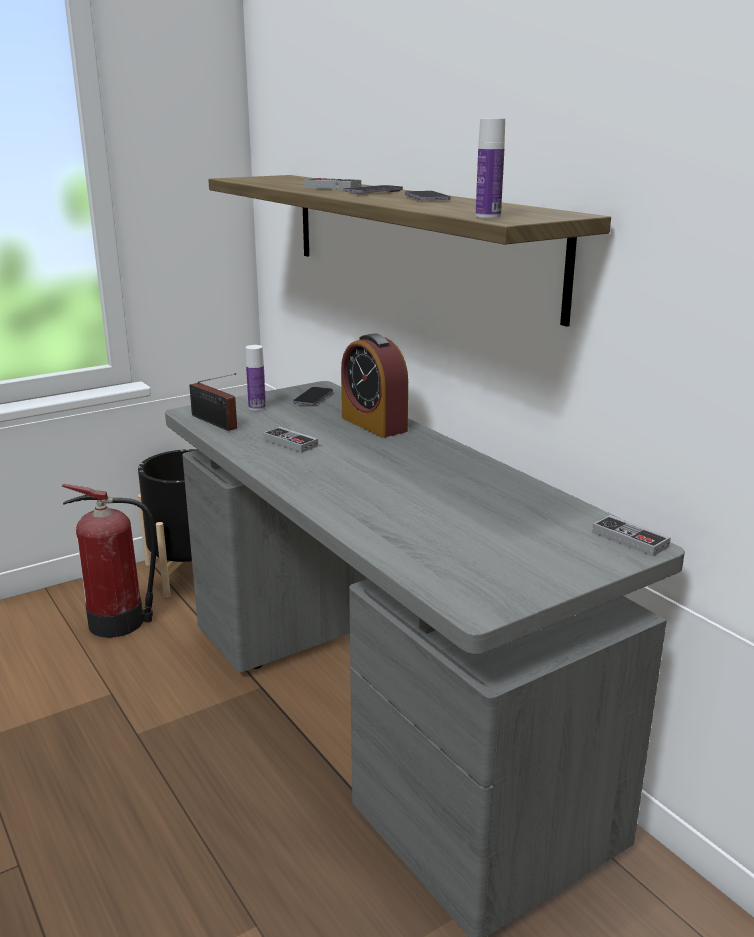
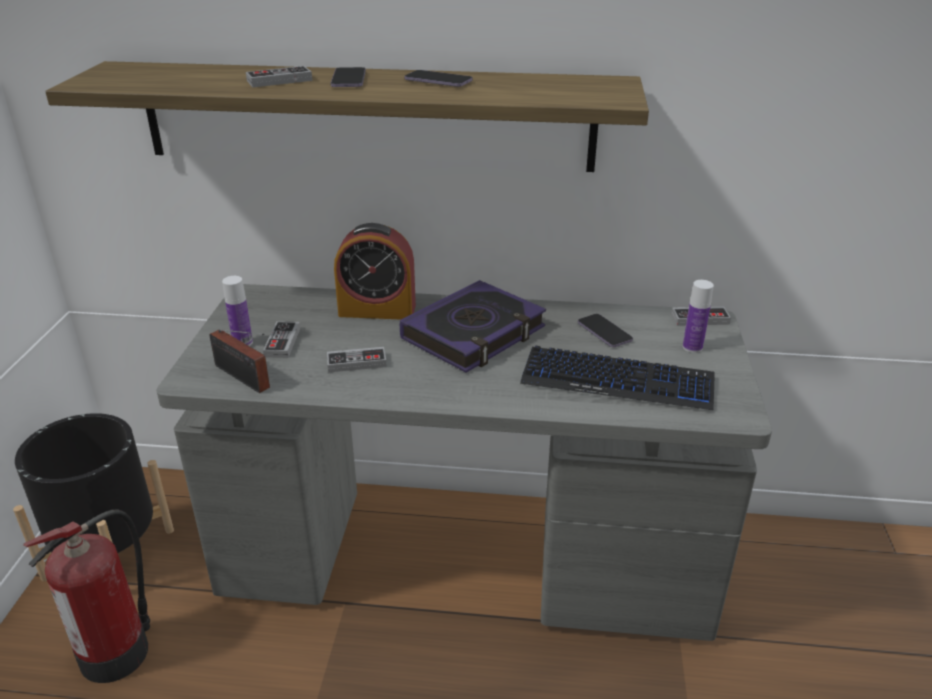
camera: 50 degrees left, 10 degrees up
radio [189,373,237,431] -> radio turned 45 degrees clockwise [209,329,270,393]
phone [293,387,333,405] -> phone moved to [578,314,633,347]
bottle [476,118,505,218] -> bottle moved to [683,280,714,353]
none -> game controller [263,321,300,358]
none -> book [400,280,546,373]
none -> keyboard [520,345,715,410]

